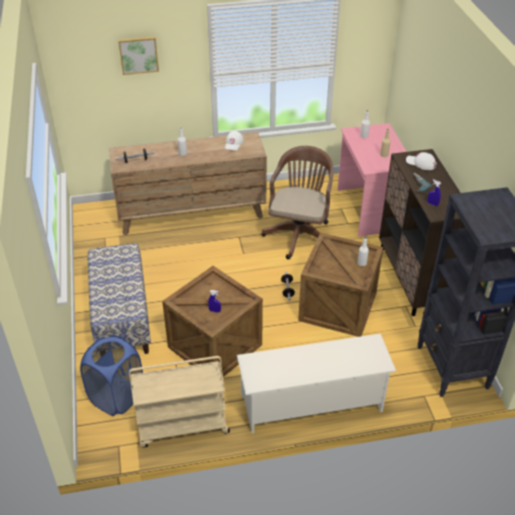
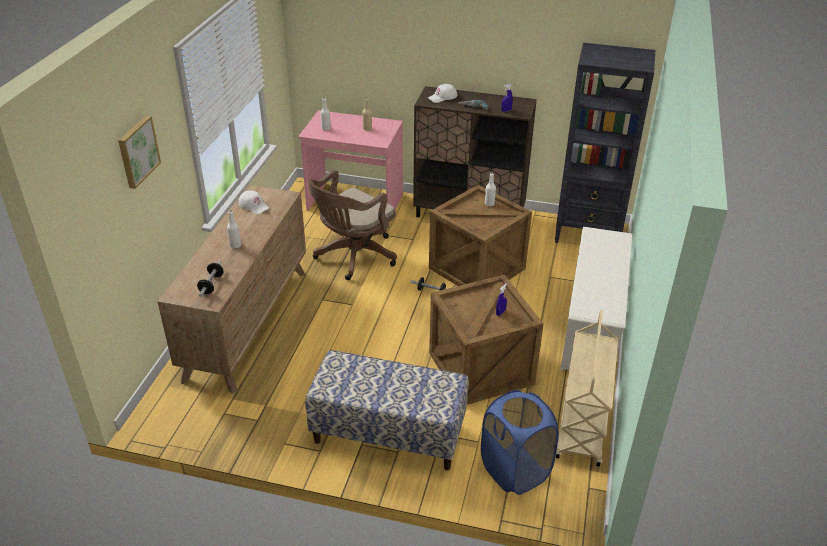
camera: 65 degrees left, 5 degrees down
brown office chair [261,146,334,259] -> brown office chair turned 90 degrees counterclockwise [308,170,397,280]

